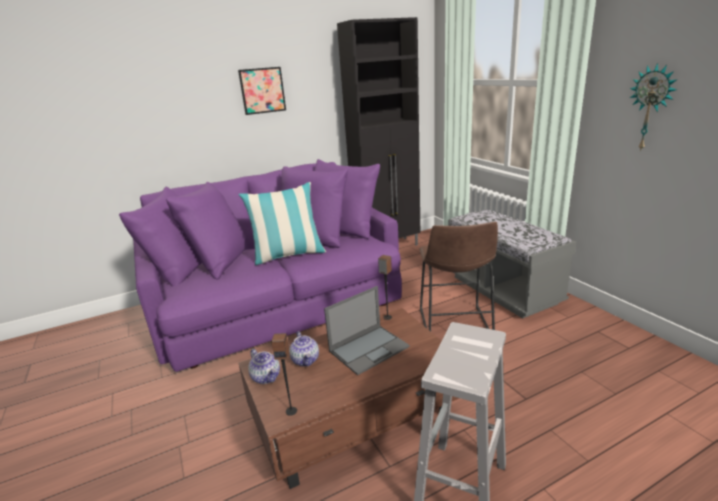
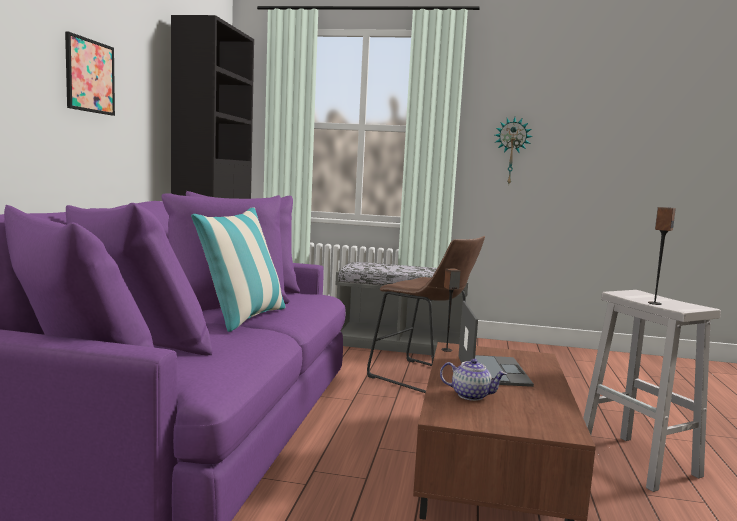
camera: 55 degrees left, 15 degrees down
teapot [248,349,280,384] -> none
speaker [271,333,297,416] -> speaker moved to [648,207,676,305]

